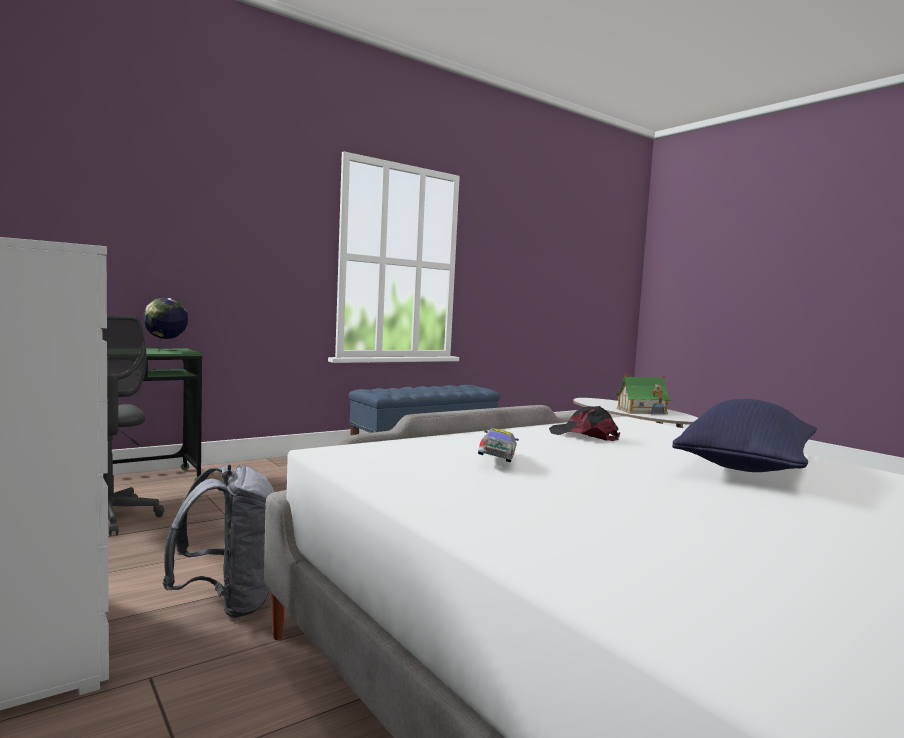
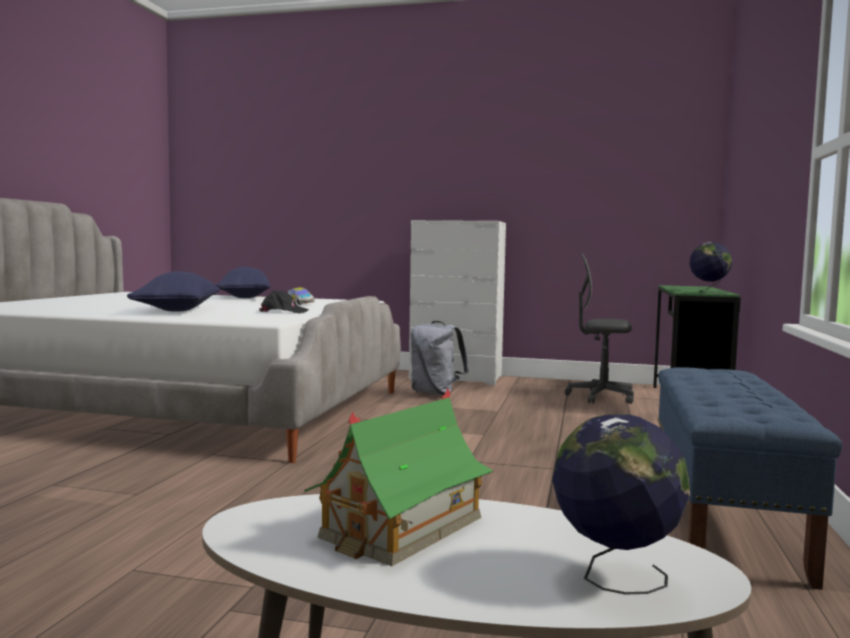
camera: 140 degrees right, 0 degrees up
none -> blue pillow [216,267,270,298]
none -> globe [552,414,690,595]

